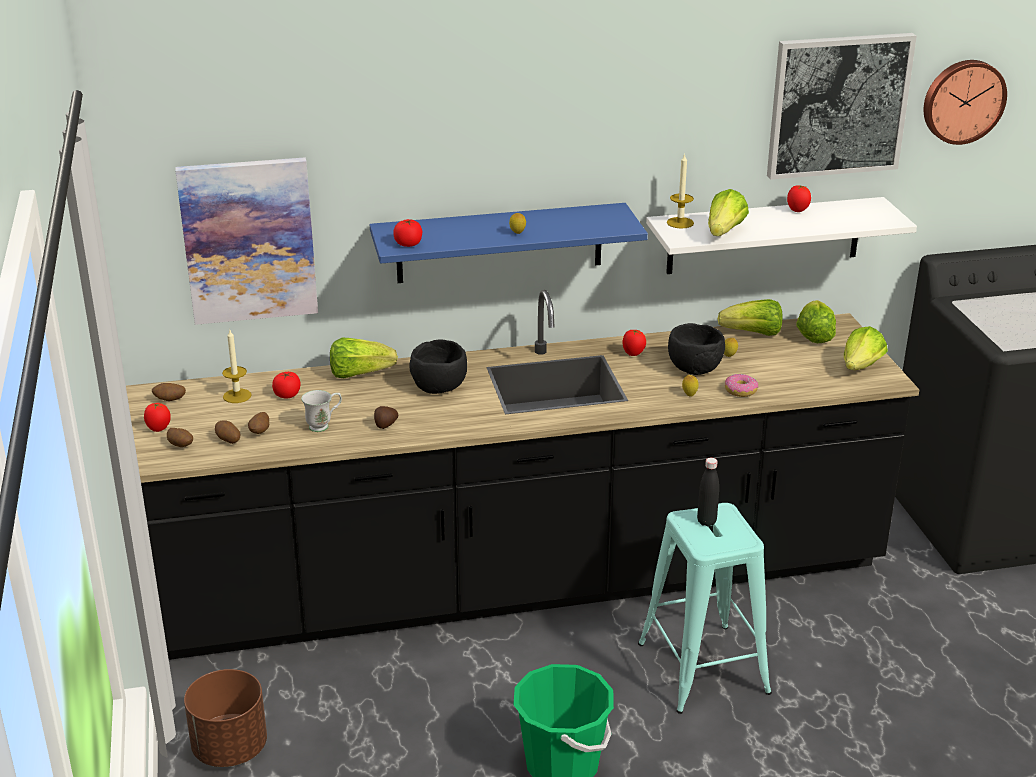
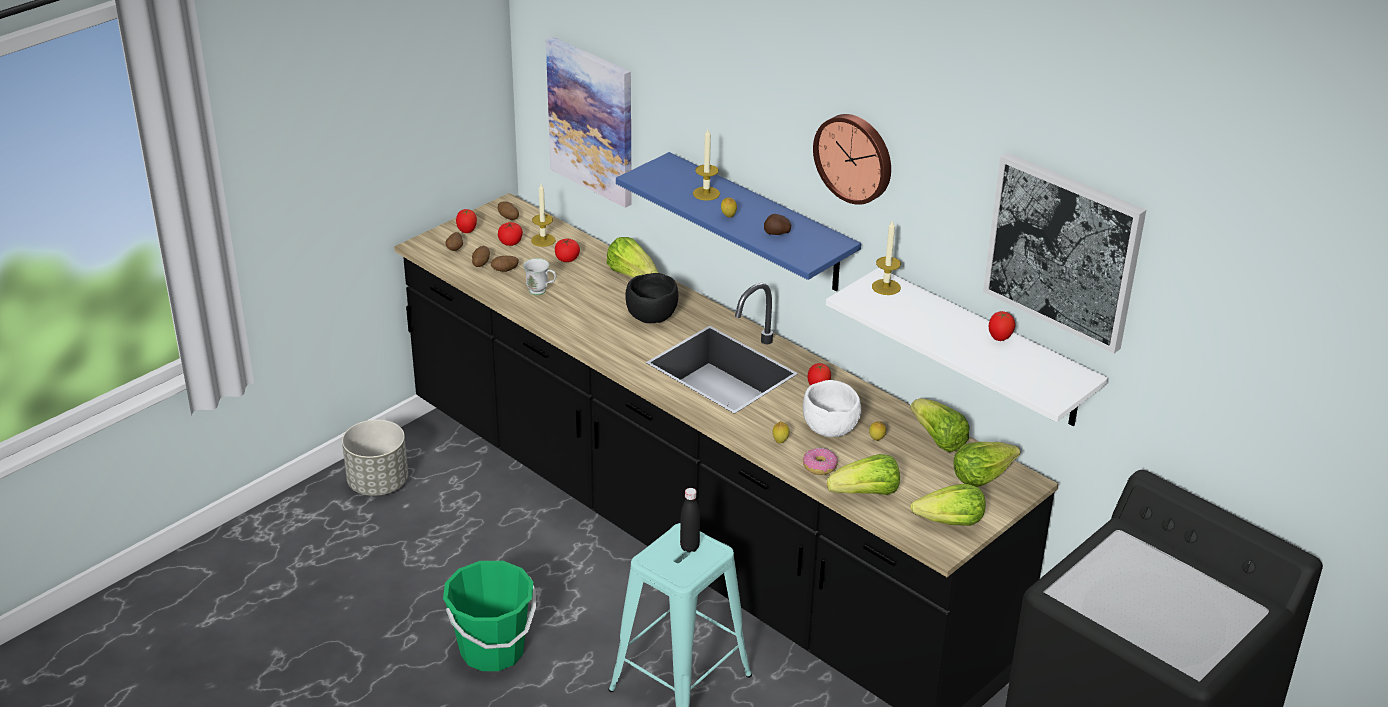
camera: 55 degrees right, 5 degrees up
brown planter [184,669,267,767] -> grey planter [342,420,408,496]
potato [374,406,398,429] -> potato moved to [764,214,791,235]
tomato [393,219,422,247] -> tomato moved to [498,222,523,246]
black bowl [668,323,725,375] -> white bowl [803,380,861,437]
lettuce [708,189,749,236] -> lettuce moved to [827,454,900,495]
wall clock [924,60,1007,145] -> wall clock moved to [813,114,891,205]
none -> candle [693,129,720,201]

